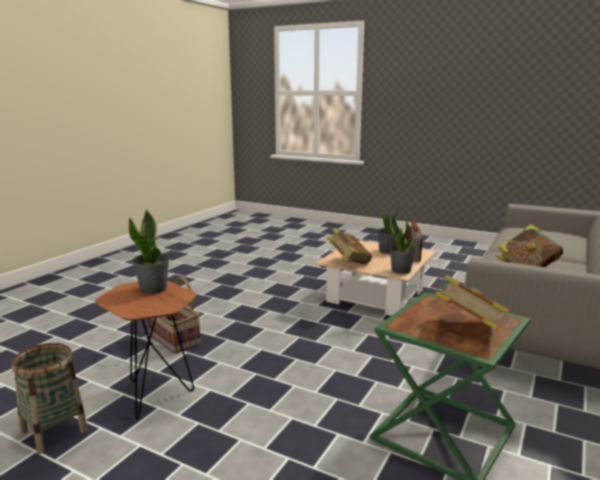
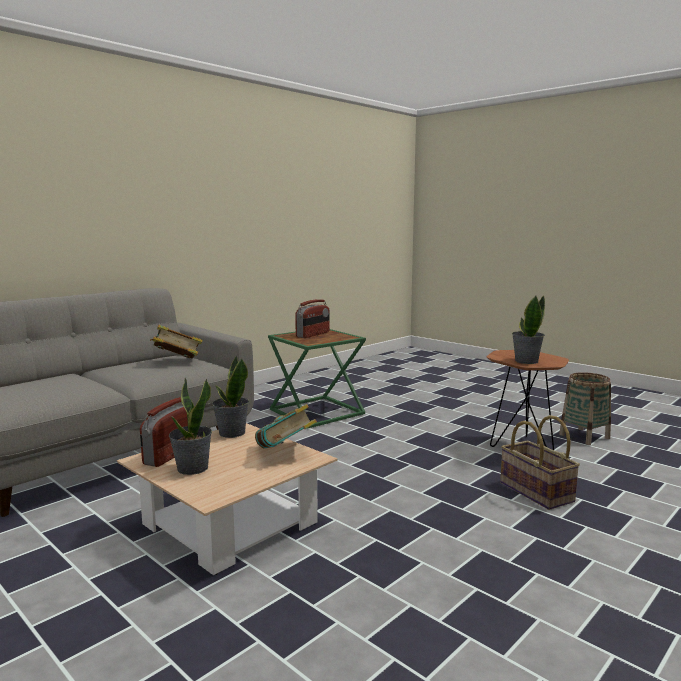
camera: 165 degrees left, 5 degrees down
book [434,275,509,330] -> radio [295,299,330,338]

